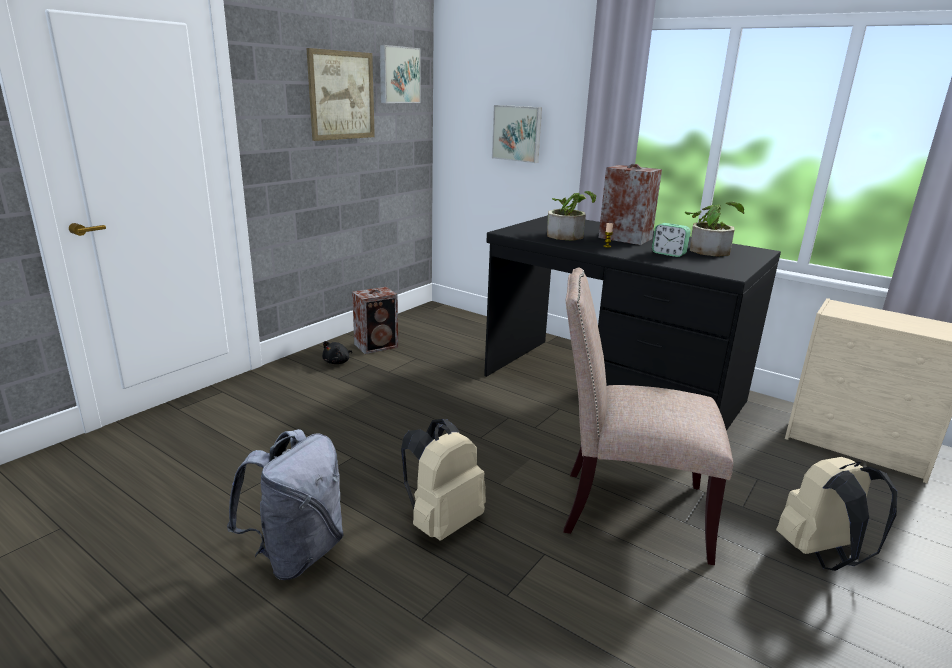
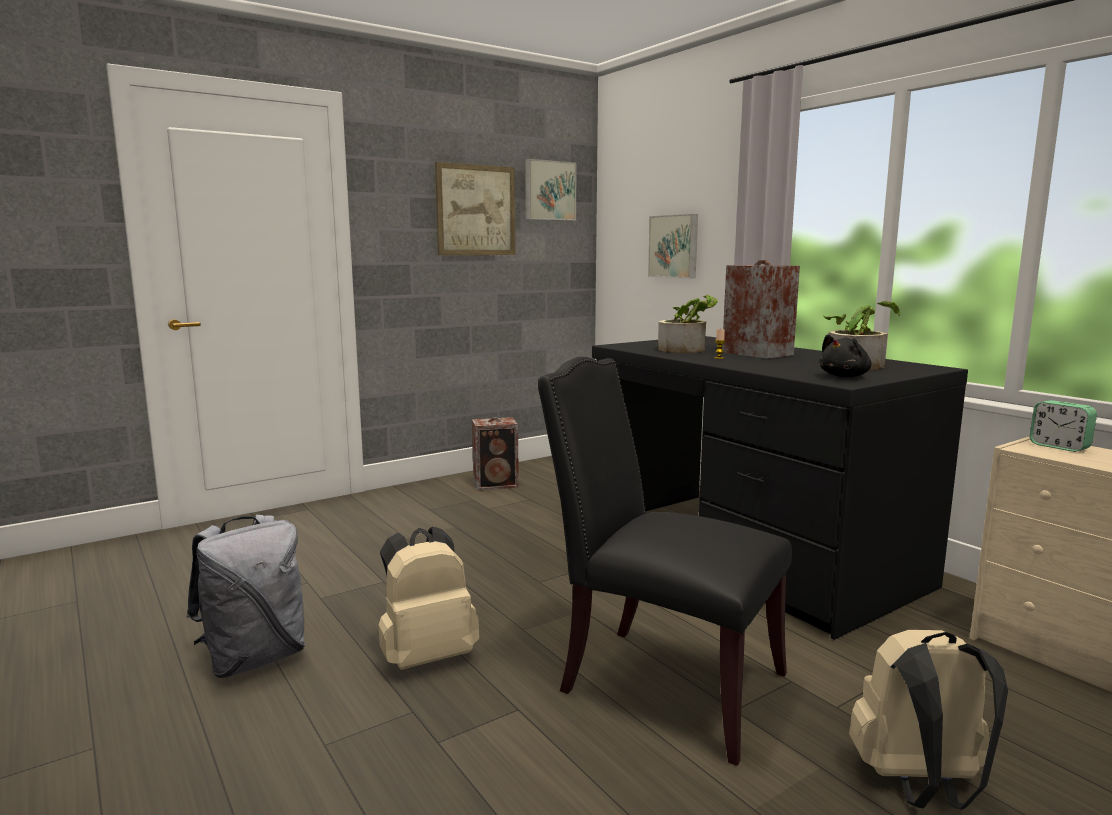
camera: 20 degrees right, 10 degrees down
black plush toy [322,341,352,364] -> black plush toy moved to [819,334,872,377]
beige chair [563,268,733,565] -> black chair [538,357,792,766]
alarm clock [652,223,691,257] -> alarm clock moved to [1030,400,1097,452]

